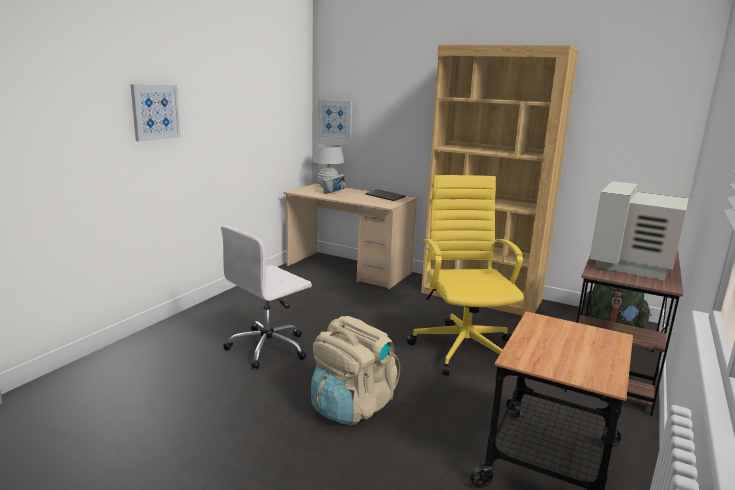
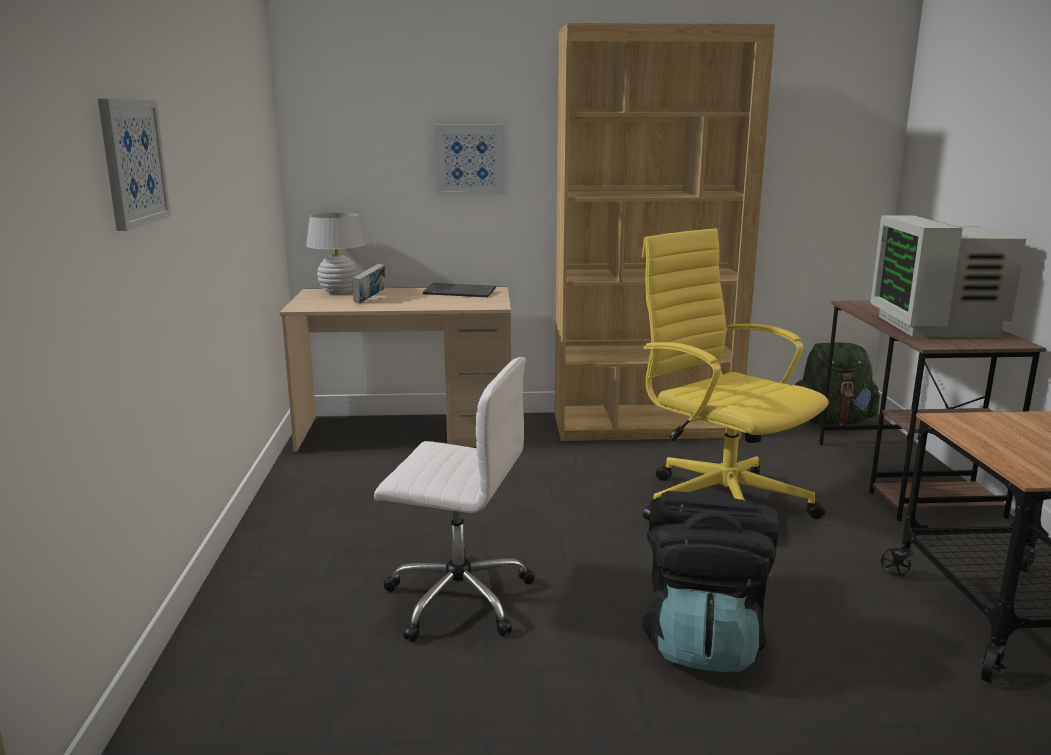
camera: 30 degrees left, 0 degrees up
white office chair [221,226,312,369] -> white office chair turned 90 degrees counterclockwise [374,357,535,642]
beige backpack [311,316,400,425] -> black backpack [642,491,778,672]
picture [318,99,352,140] -> picture moved to [434,124,504,195]

